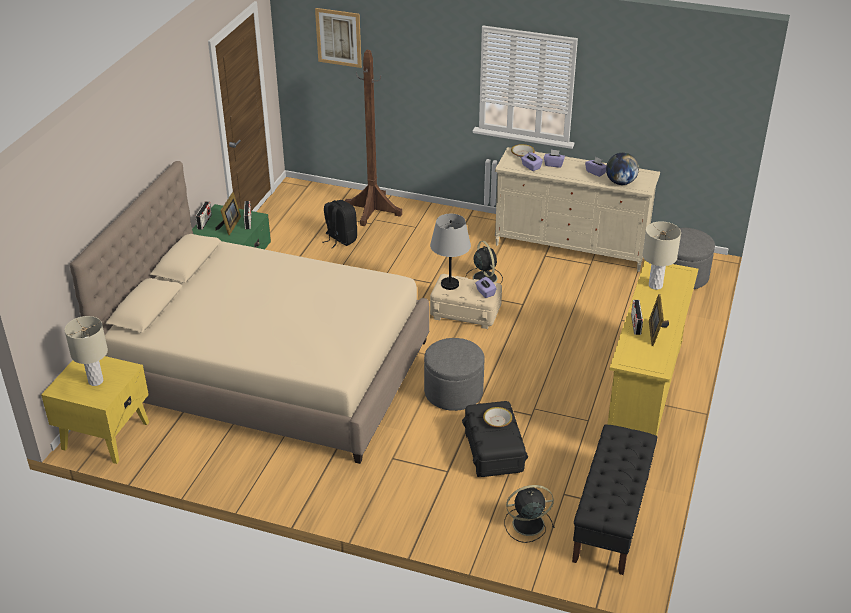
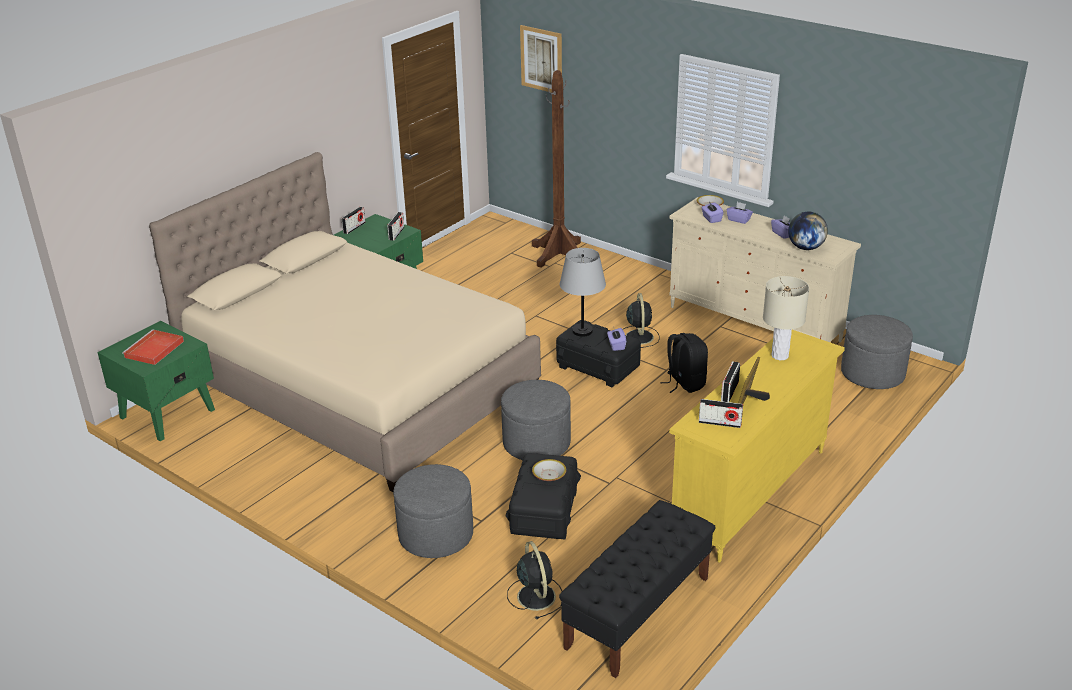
camera: 20 degrees right, 5 degrees down
yellow nightstand [41,356,149,464] -> green nightstand [97,321,215,442]
beige table lamp [65,316,108,386] -> red tray [122,329,184,365]
picture frame [215,192,241,235] -> none
black backpack [322,200,357,249] -> black backpack moved to [660,333,708,393]
beige storage box [430,274,502,329] -> black storage box [556,320,641,387]
black fan [504,485,555,543] -> black fan turned 60 degrees clockwise [507,541,562,619]
none -> grey ottoman [393,464,473,558]
none -> radio [699,399,743,428]

